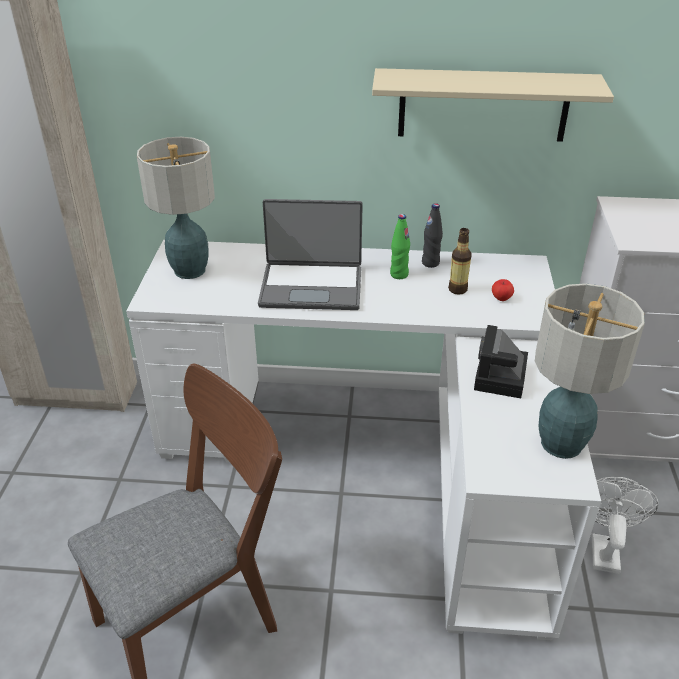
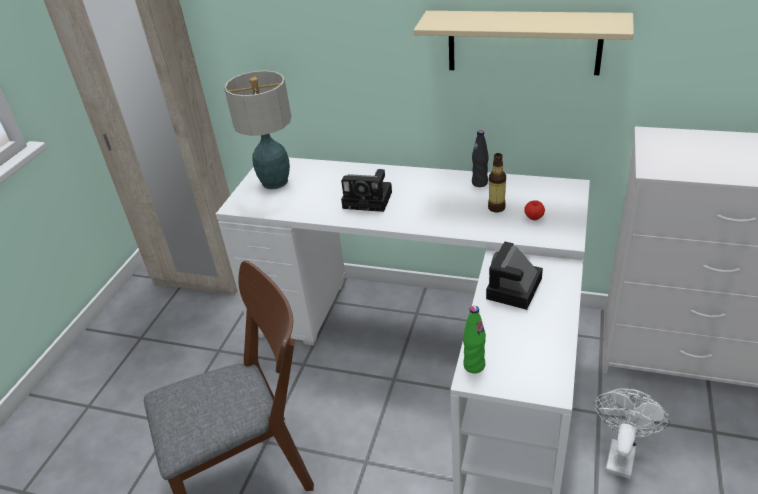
camera: 15 degrees right, 0 degrees up
laptop [258,199,363,310] -> camera [341,169,392,212]
green bottle [390,214,410,279] -> green bottle moved to [463,306,486,373]
table lamp [535,283,645,459] -> none

